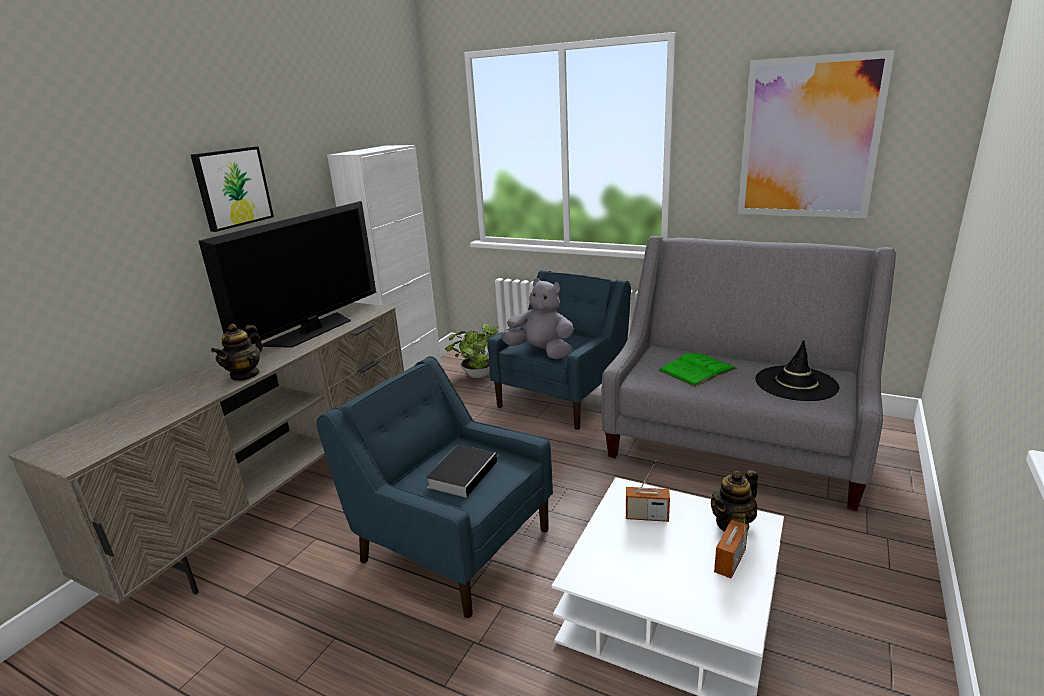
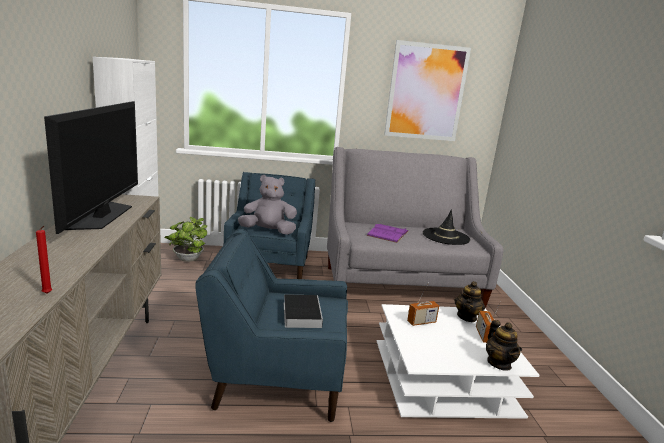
camera: 35 degrees left, 5 degrees down
picture [191,146,274,232] -> none
teapot [211,324,263,381] -> teapot moved to [486,320,522,371]
green book [658,353,737,387] -> purple book [367,224,409,243]
none -> red candle [36,226,52,294]

